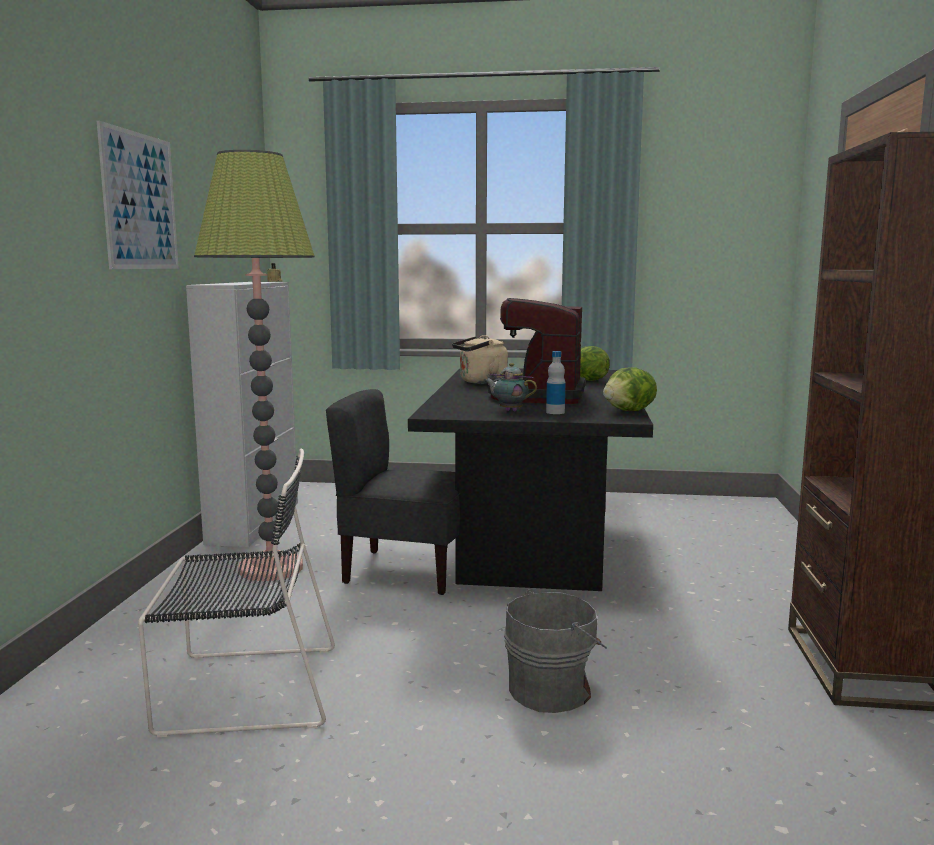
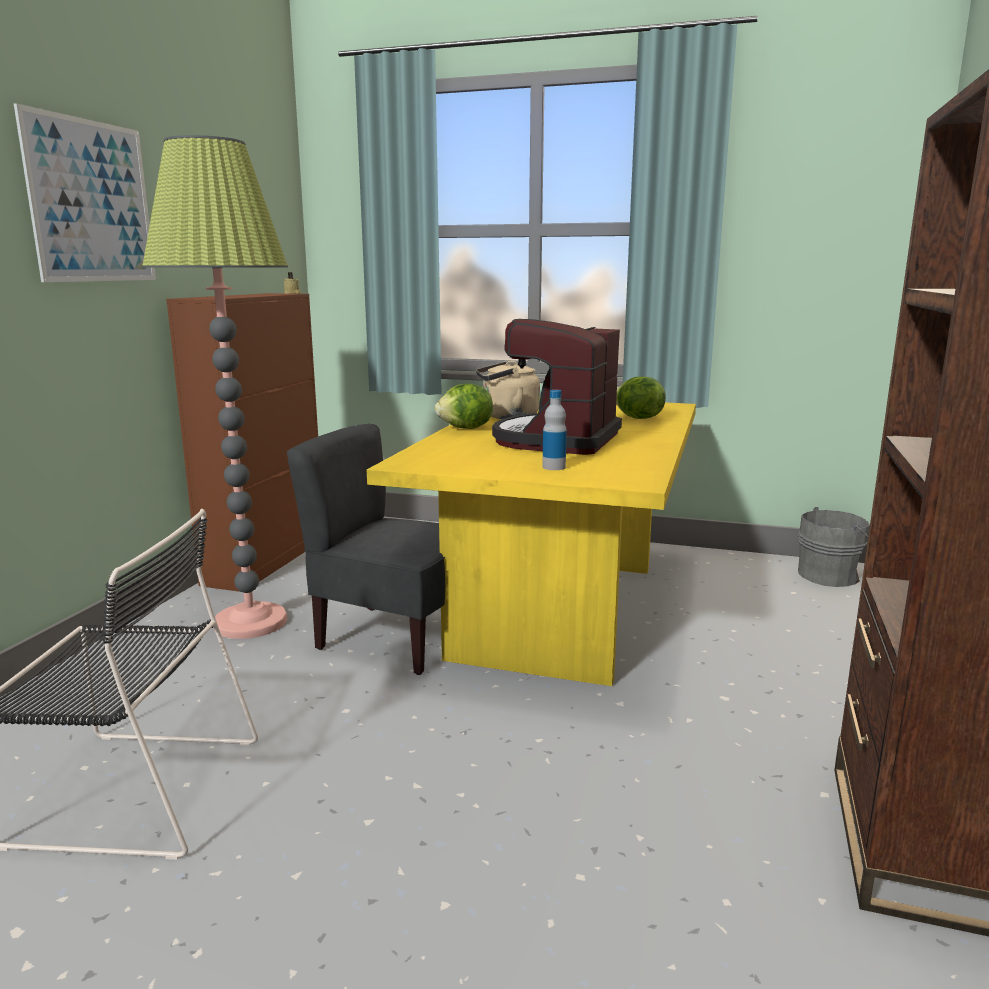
camera: 10 degrees right, 5 degrees up
white cabinet [186,282,298,547] -> brown cabinet [166,293,318,592]
black dining table [408,368,653,591] -> yellow dining table [367,402,696,686]
teapot [484,363,537,412] -> none
grey bucket [504,589,607,713] -> grey bucket moved to [798,507,870,587]
lettuce [603,367,657,411] -> lettuce moved to [435,384,493,429]

